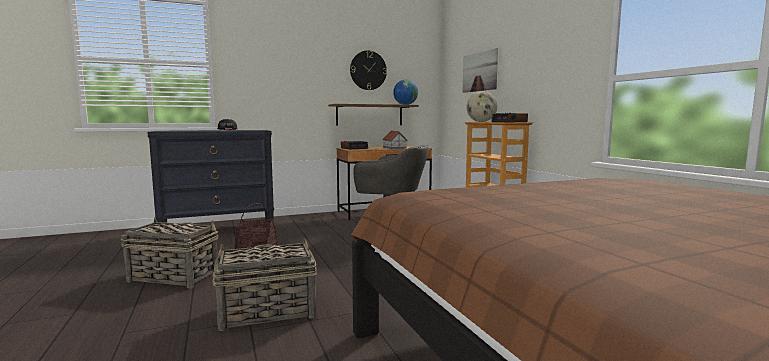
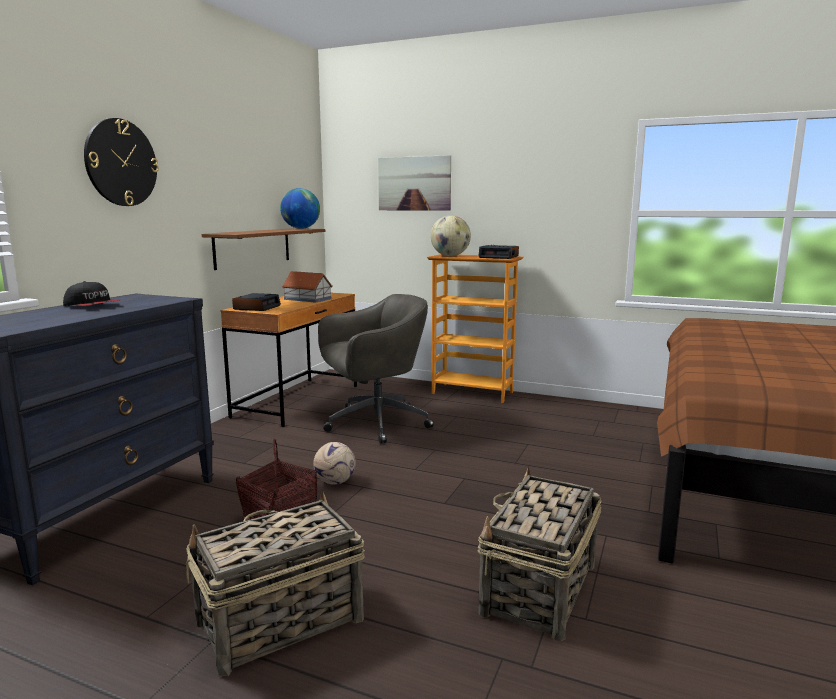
camera: 45 degrees left, 5 degrees up
wall clock [350,51,387,90] -> wall clock moved to [84,118,159,206]
none -> football [313,442,356,485]

